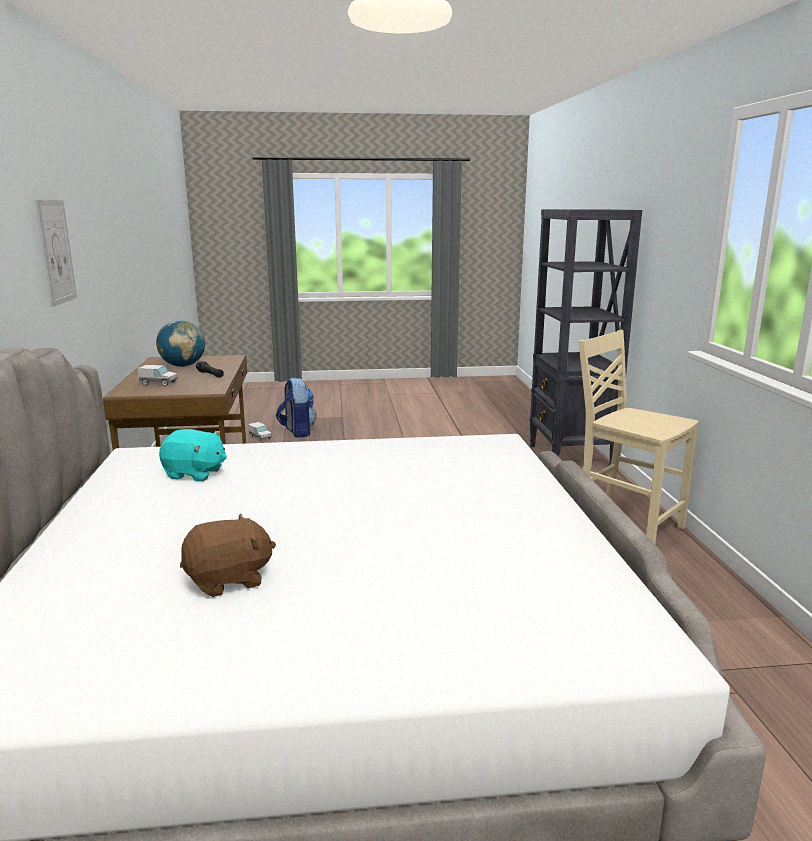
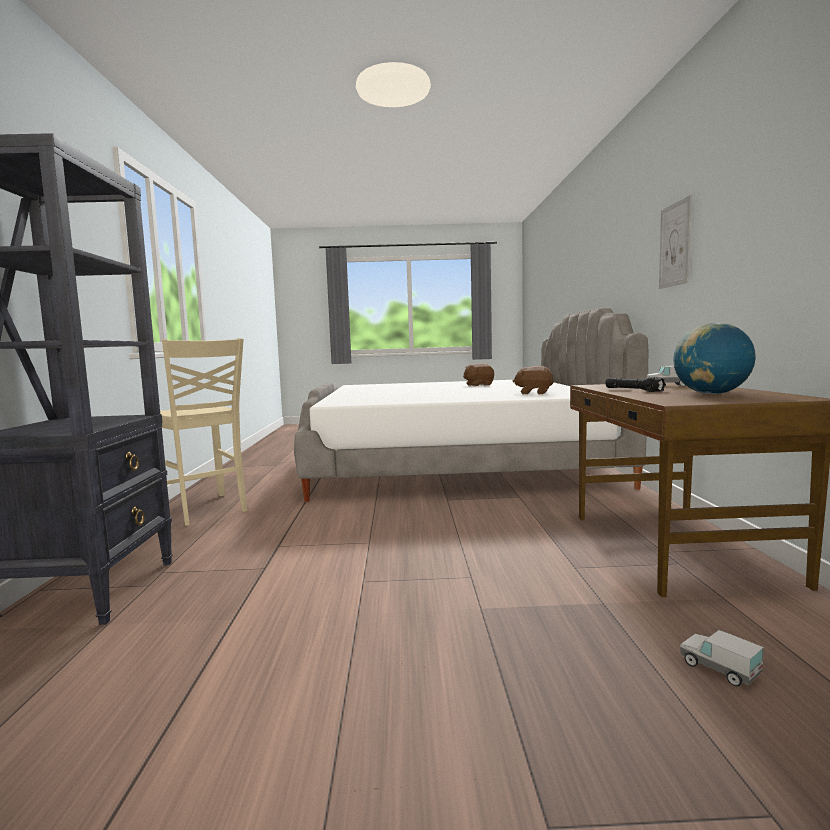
camera: 175 degrees left, 10 degrees down
turquoise plush toy [159,429,227,481] -> brown plush toy [513,366,554,394]
backpack [276,377,317,437] -> none

